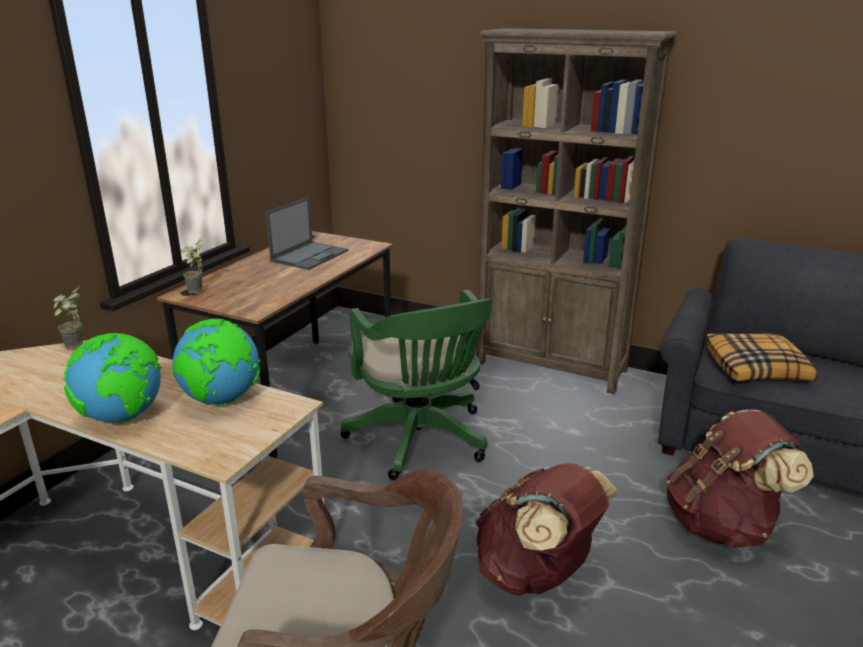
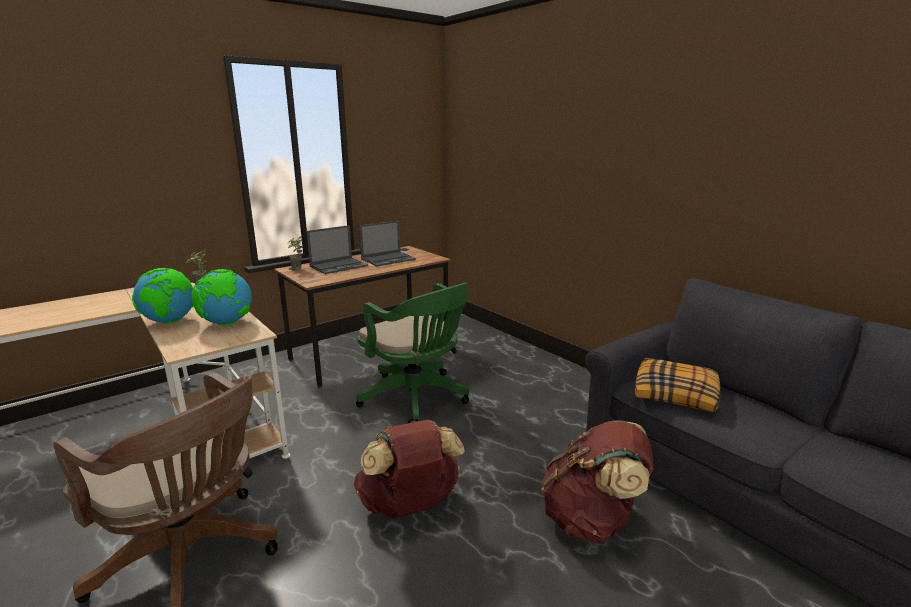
camera: 25 degrees right, 5 degrees down
green office chair [340,290,492,480] -> green office chair turned 45 degrees counterclockwise [356,283,469,423]
brown bookcase [476,28,677,394] -> none
none -> laptop [306,225,368,274]

